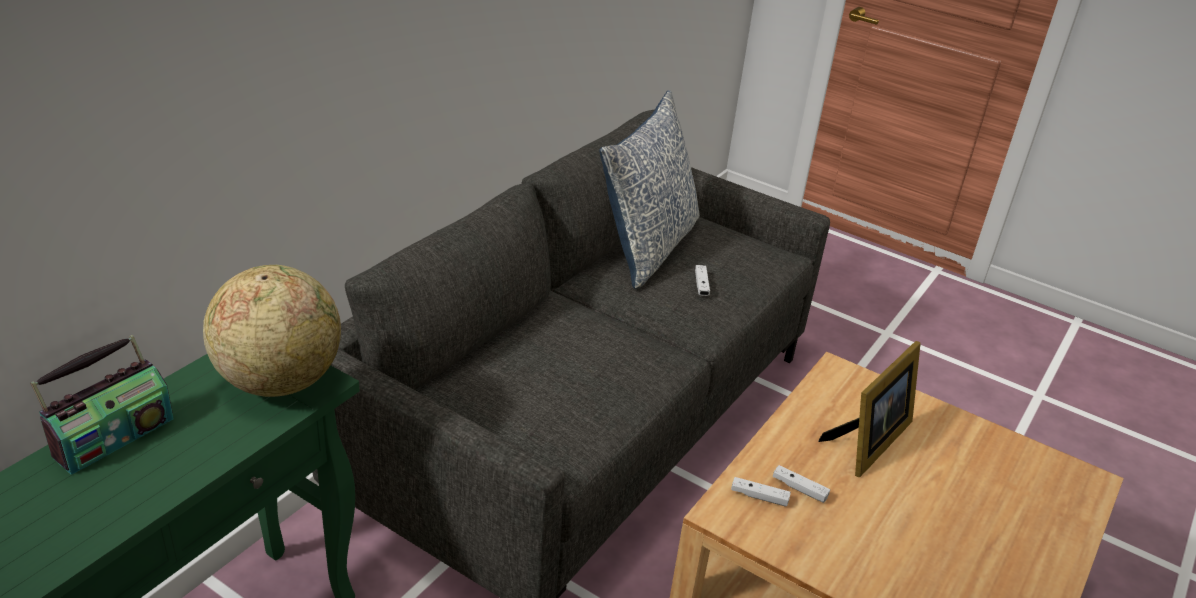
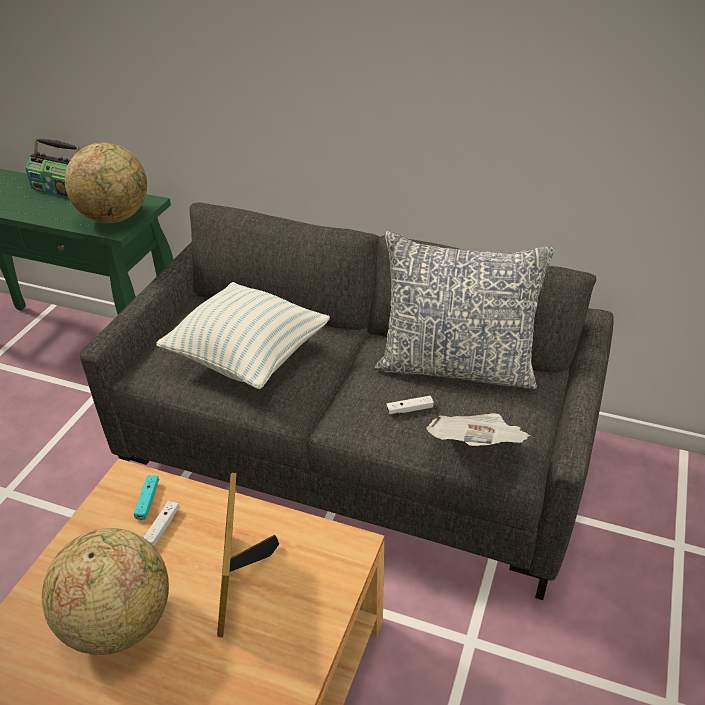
camera: 80 degrees right, 5 degrees up
white game controller [731,477,791,507] -> turquoise game controller [134,475,159,520]
picture frame [818,341,921,477] -> picture frame turned 60 degrees clockwise [217,473,279,637]
none -> globe [42,528,169,655]
none -> pillow [156,282,330,389]
none -> newspaper [427,413,531,446]

